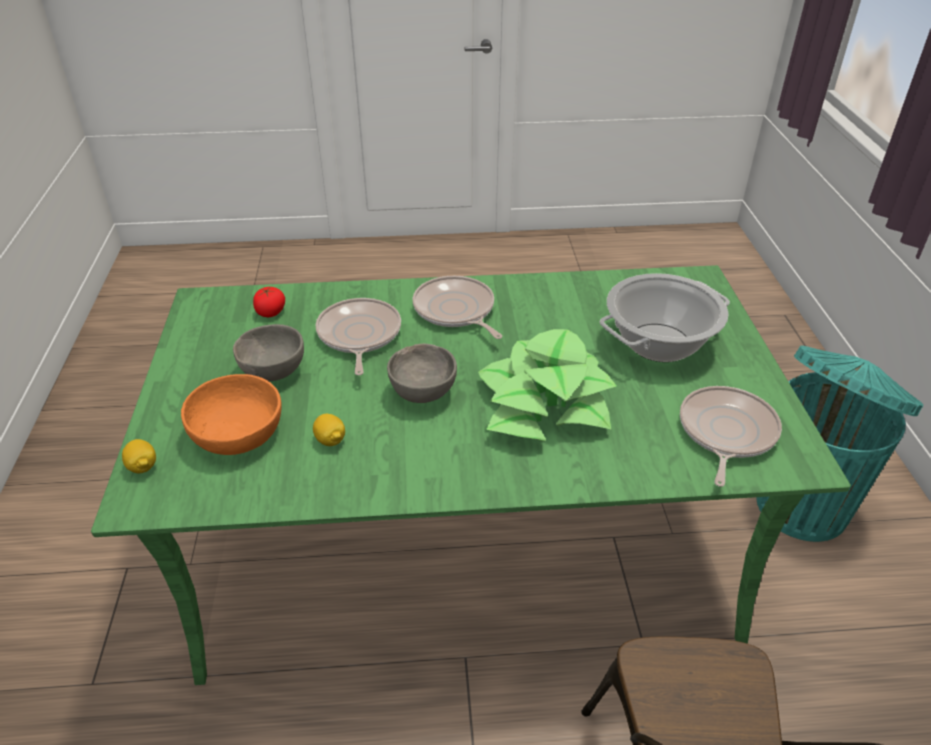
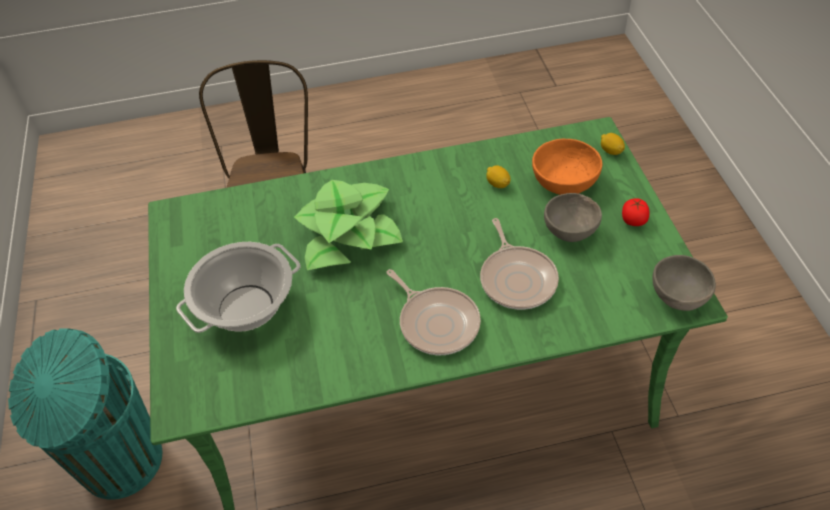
camera: 175 degrees right, 10 degrees up
tomato [253,287,285,317] -> tomato moved to [622,198,649,226]
grey bowl [387,344,457,403] -> grey bowl moved to [652,255,716,311]
frying pan [680,386,782,487] -> none

